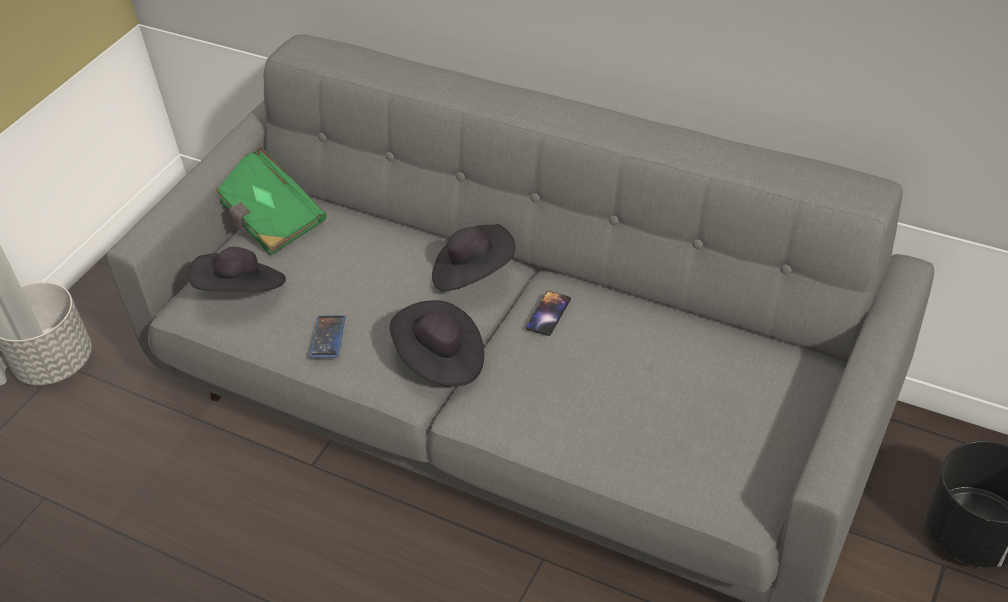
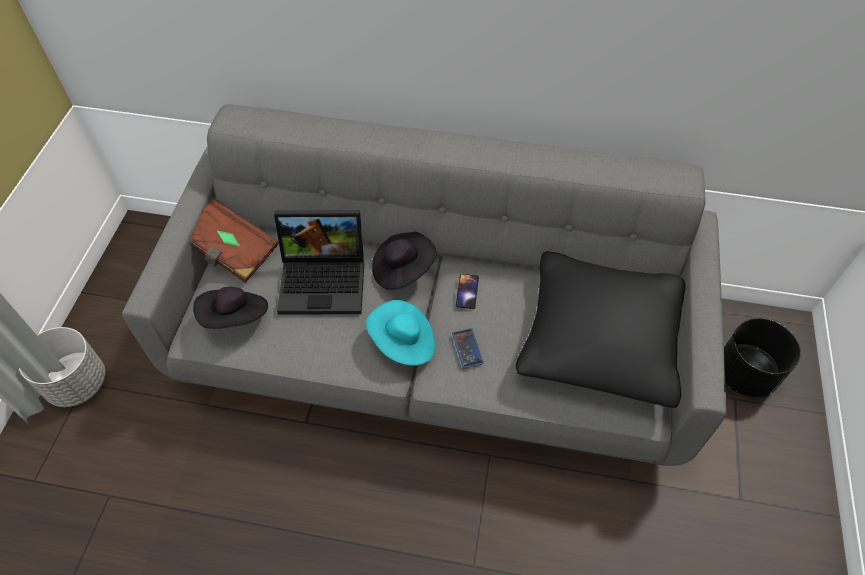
camera: 20 degrees left, 10 degrees up
green book [216,147,327,256] -> brown book [190,198,279,283]
phone [310,315,346,358] -> phone moved to [452,328,484,369]
black hat [390,300,484,386] -> turquoise hat [366,300,436,366]
none -> laptop [274,210,364,315]
none -> black pillow [516,251,685,408]

